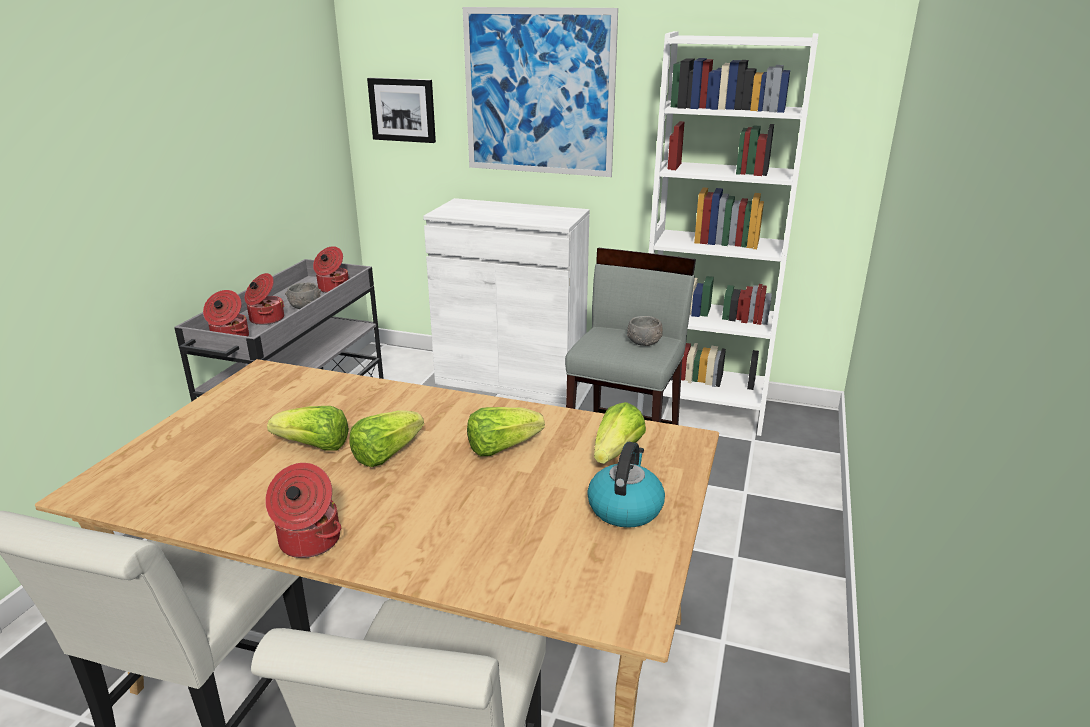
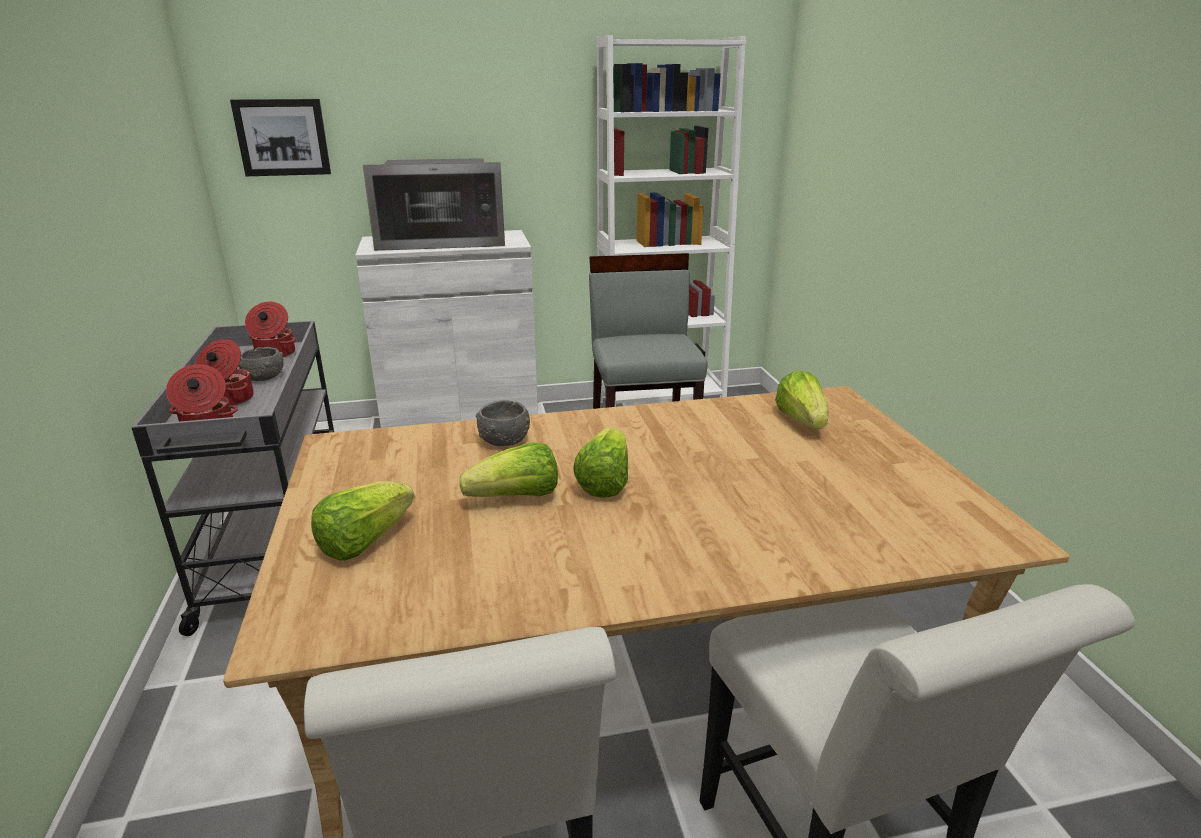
camera: 30 degrees left, 0 degrees up
cooking pot [265,463,341,558] -> none
picture [463,7,618,177] -> none
lettuce [467,407,545,456] -> lettuce moved to [311,481,415,561]
kettle [587,442,665,528] -> none
grey bowl [627,316,663,346] -> grey bowl moved to [476,400,530,446]
none -> microwave [363,158,505,251]

